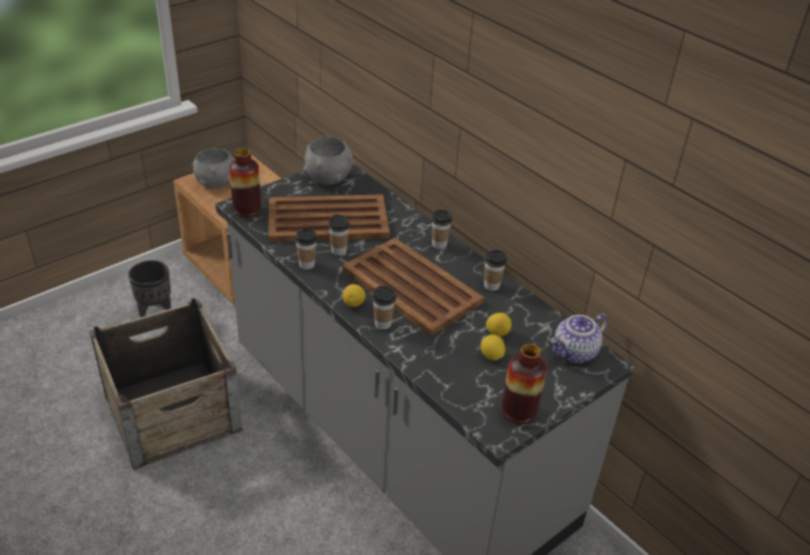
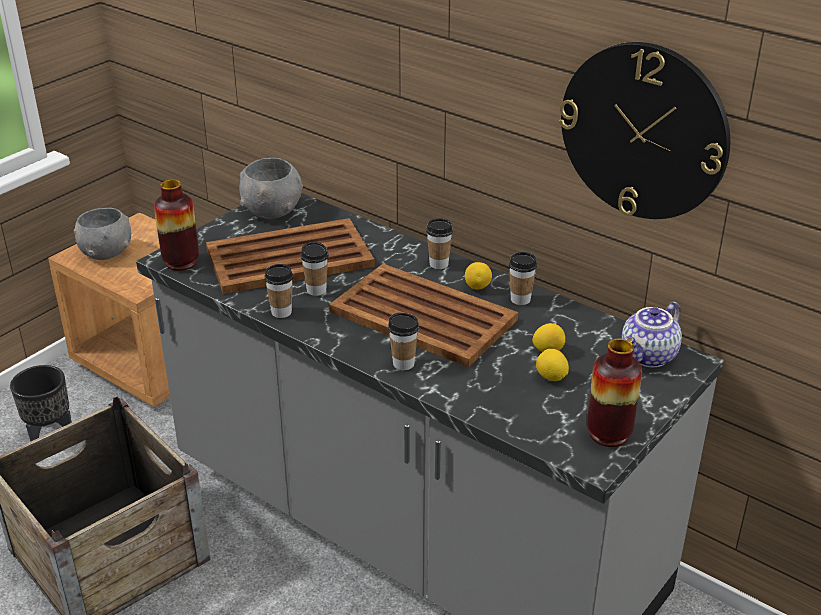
camera: 10 degrees left, 5 degrees down
lemon [343,284,365,307] -> lemon moved to [465,262,492,289]
none -> wall clock [559,42,730,219]

